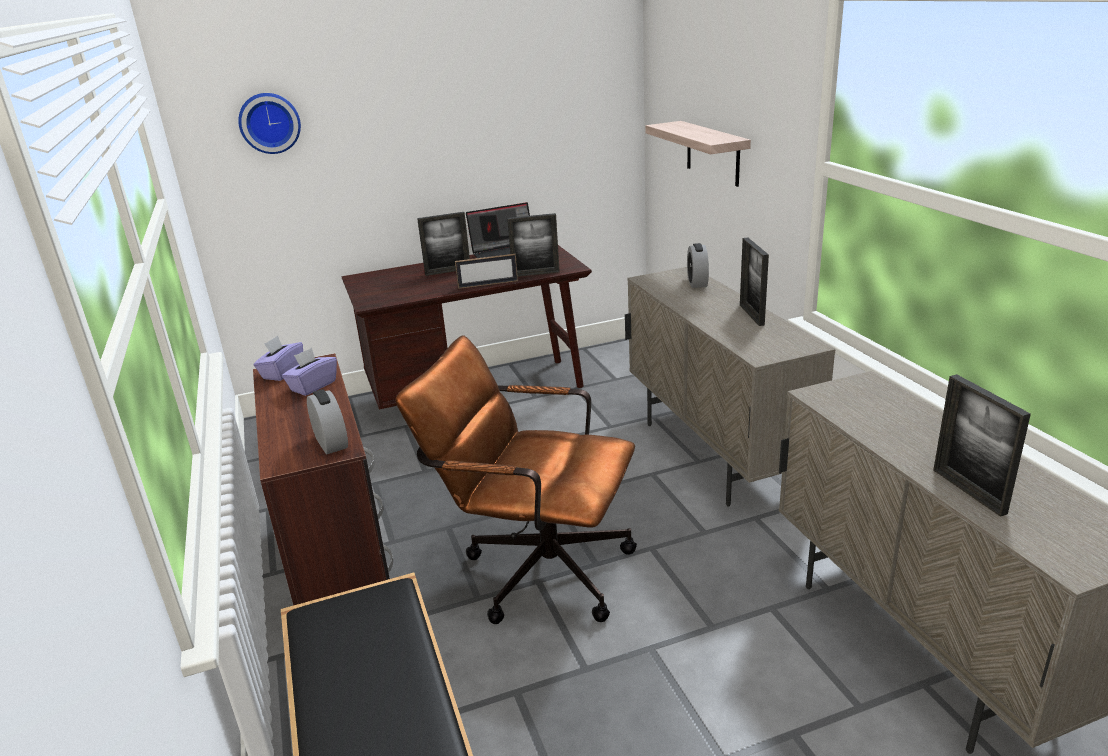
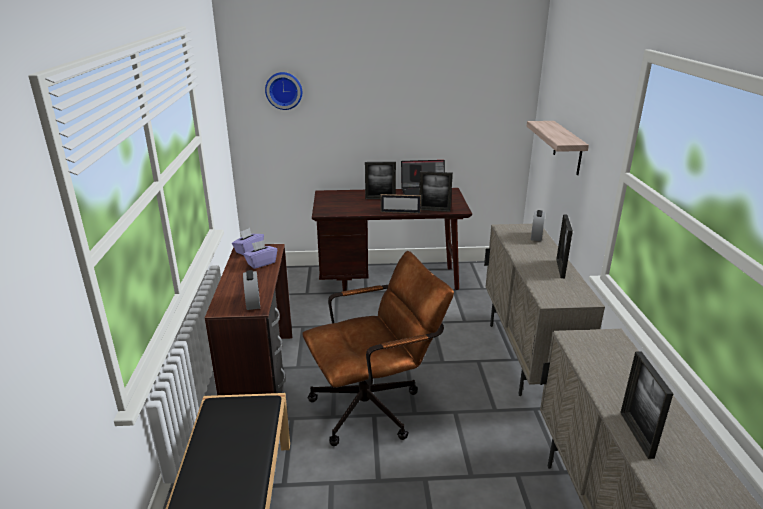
camera: 15 degrees right, 0 degrees up
brown office chair [395,335,637,624] -> brown office chair turned 120 degrees clockwise [302,251,454,446]

